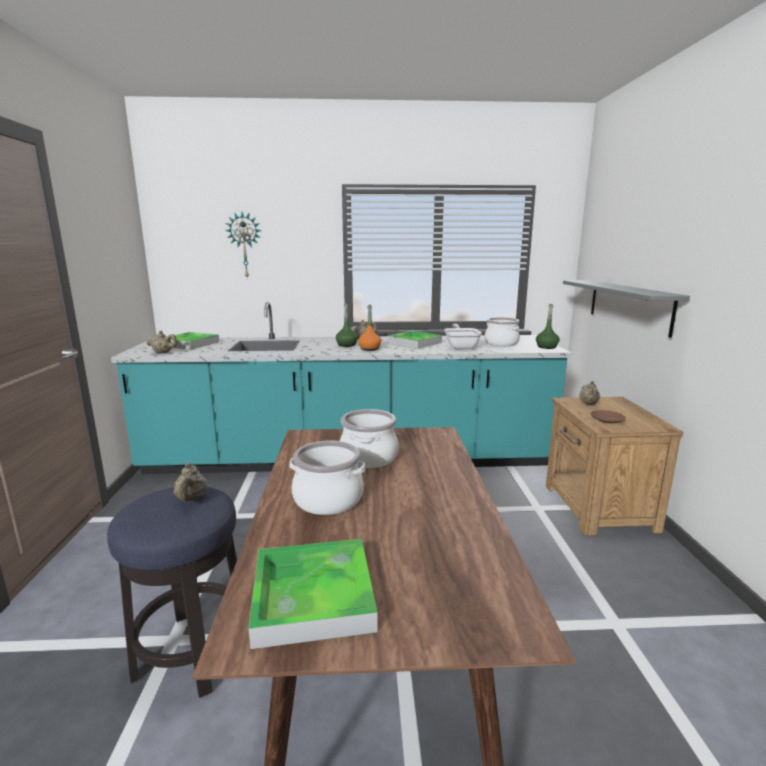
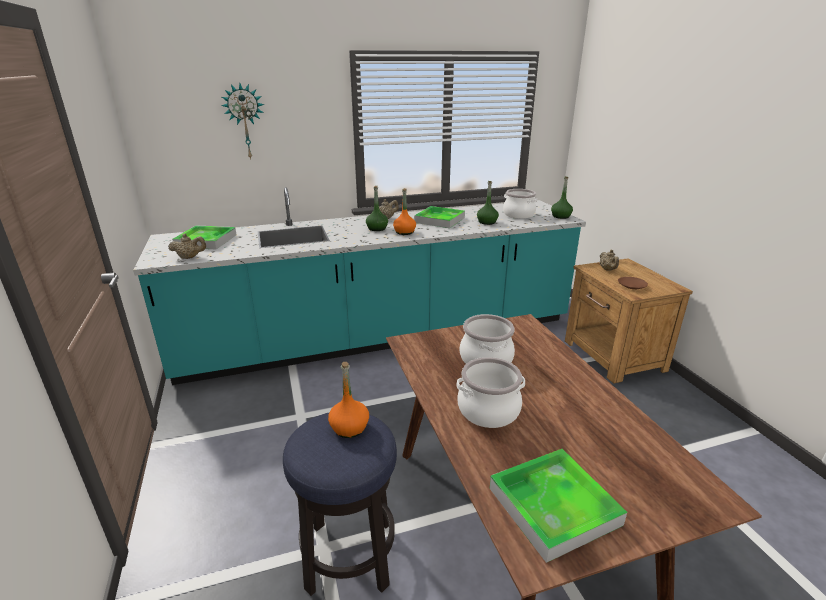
camera: 15 degrees left, 10 degrees up
beige teapot [174,462,207,502] -> orange bottle [328,362,369,438]
frying pan [444,324,482,349] -> green bottle [477,181,499,225]
grey shelf [563,280,690,338] -> none

